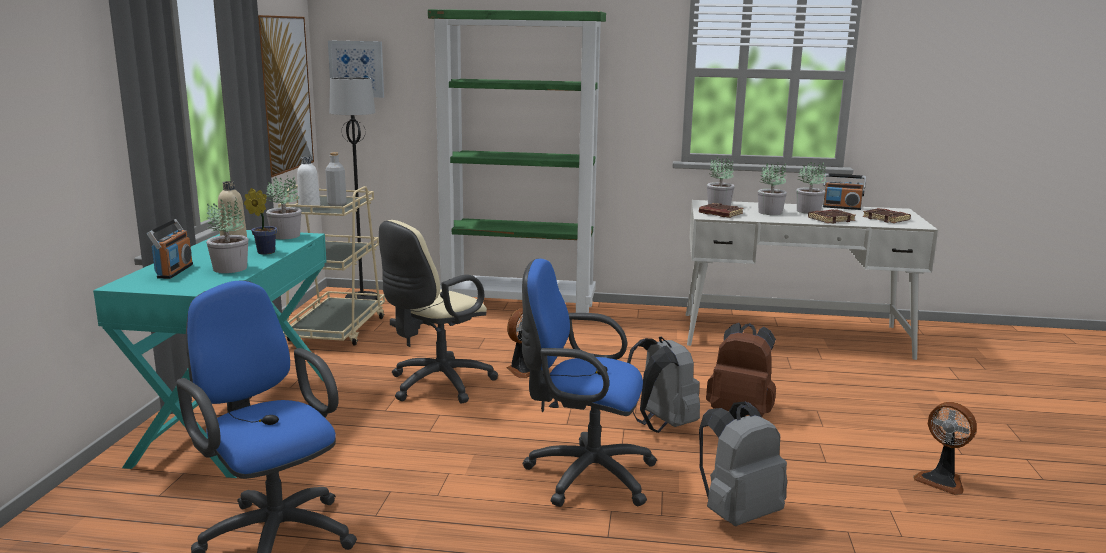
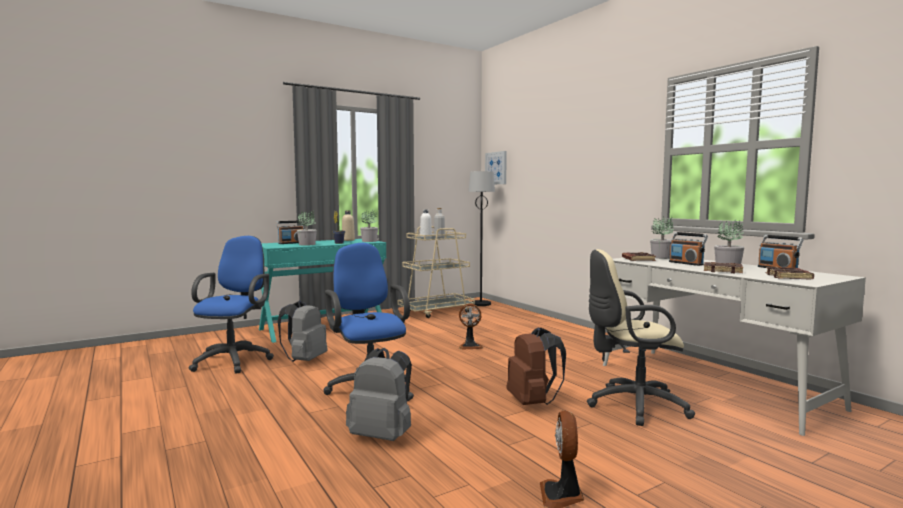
camera: 50 degrees right, 10 degrees down
picture [258,15,314,177] -> none
beige office chair [379,220,498,403] -> beige office chair moved to [587,249,695,426]
green bookcase [428,9,606,313] -> none
grey backpack [627,337,700,433] -> grey backpack moved to [278,300,328,362]
potted plant [758,162,787,215] -> radio [669,232,708,266]

